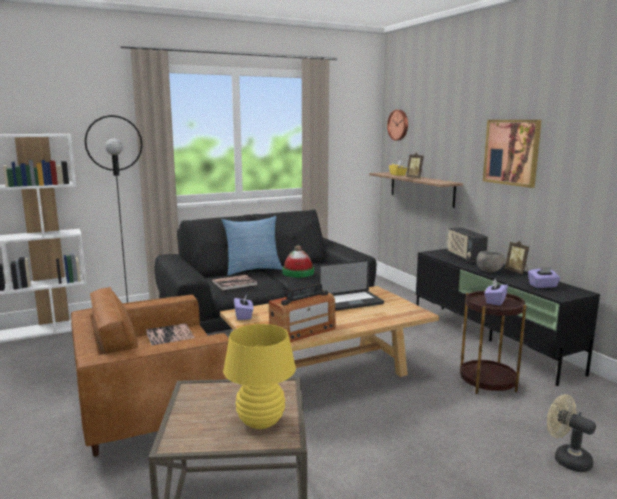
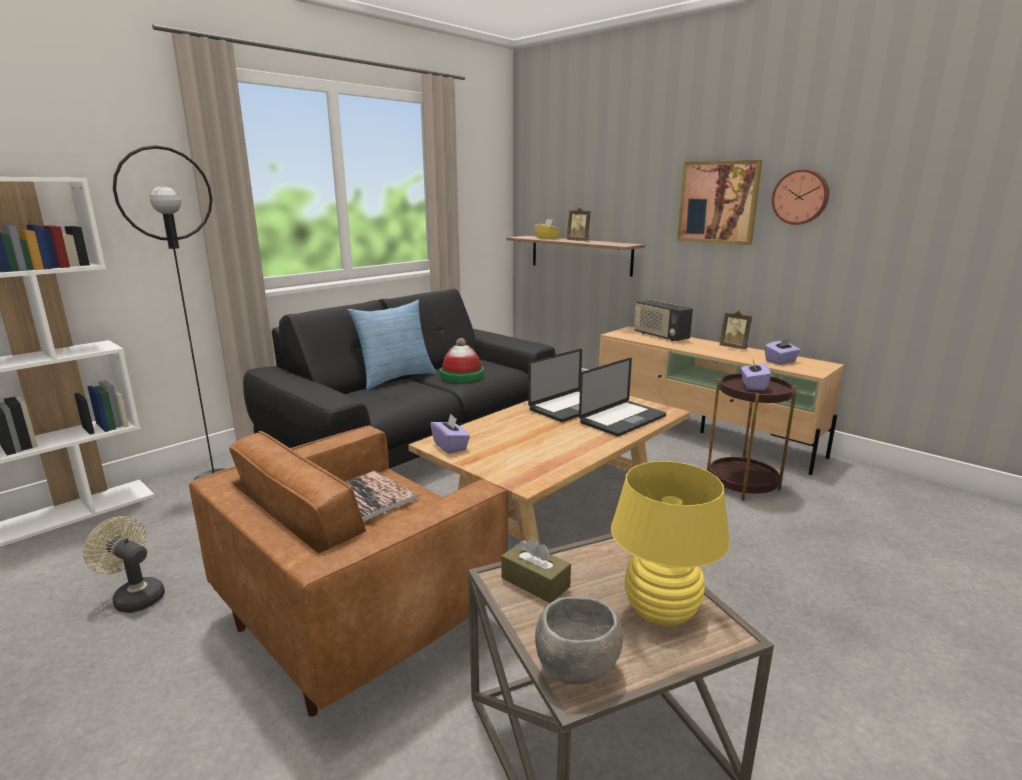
camera: 20 degrees left, 5 degrees up
book [212,275,257,290] -> none
radio [269,284,336,342] -> none
wall clock [387,110,408,141] -> wall clock moved to [772,169,829,225]
black tv stand [416,248,600,386] -> beige tv stand [599,326,844,475]
grey bowl [477,251,505,272] -> grey bowl moved to [535,597,623,684]
beige fan [547,394,596,472] -> beige fan moved to [83,516,165,613]
none -> brown tissue box [501,537,571,603]
none -> laptop [579,358,666,437]

